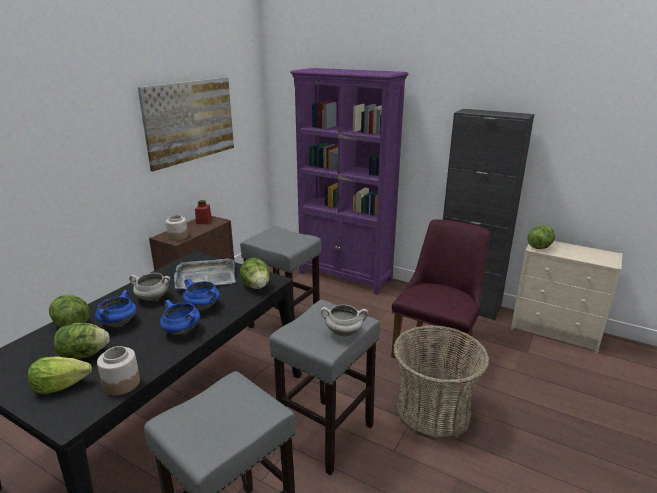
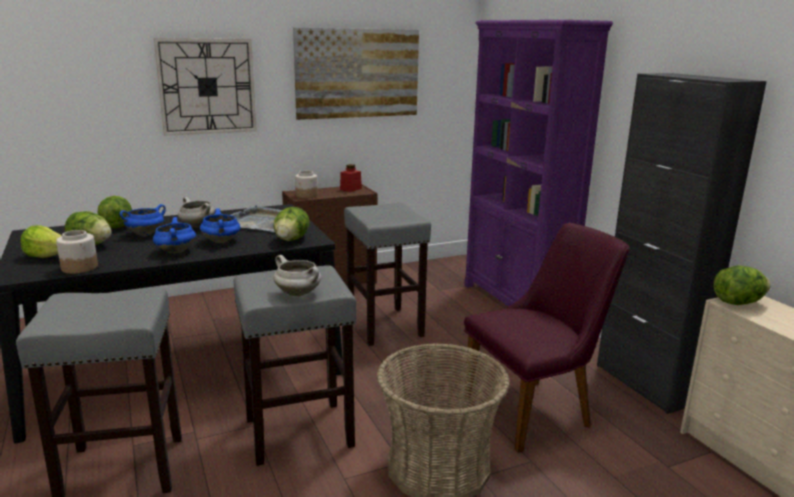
camera: 35 degrees right, 5 degrees down
none -> wall clock [154,38,257,136]

